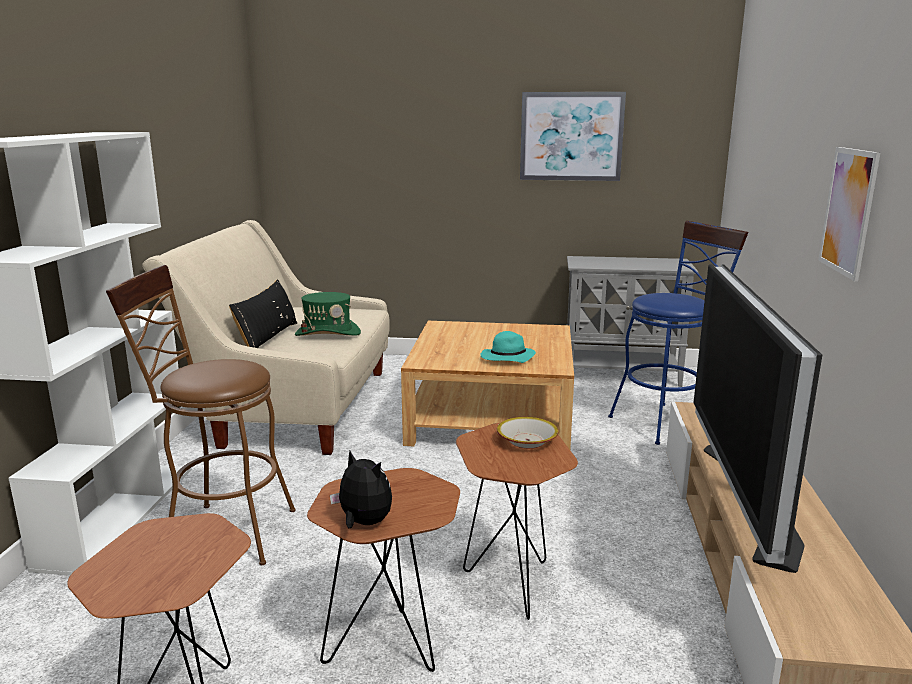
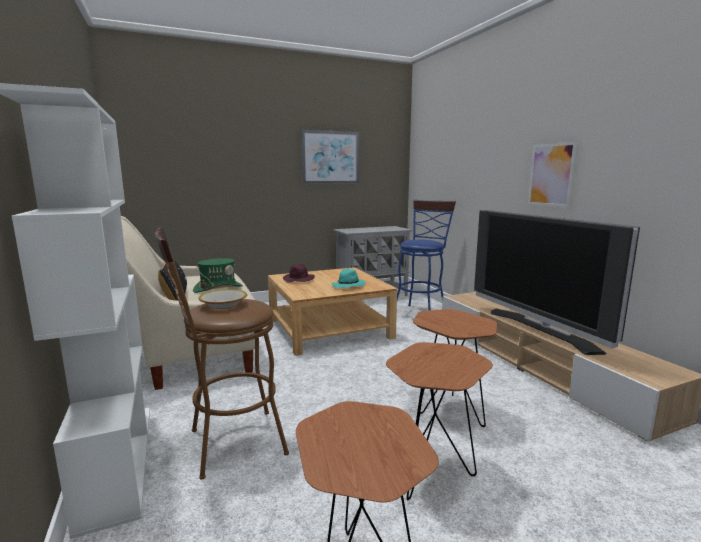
camera: 30 degrees left, 5 degrees down
plush toy [330,451,392,528] -> none
bowl [497,417,559,448] -> bowl moved to [198,289,247,309]
none -> purple hat [283,264,315,283]

